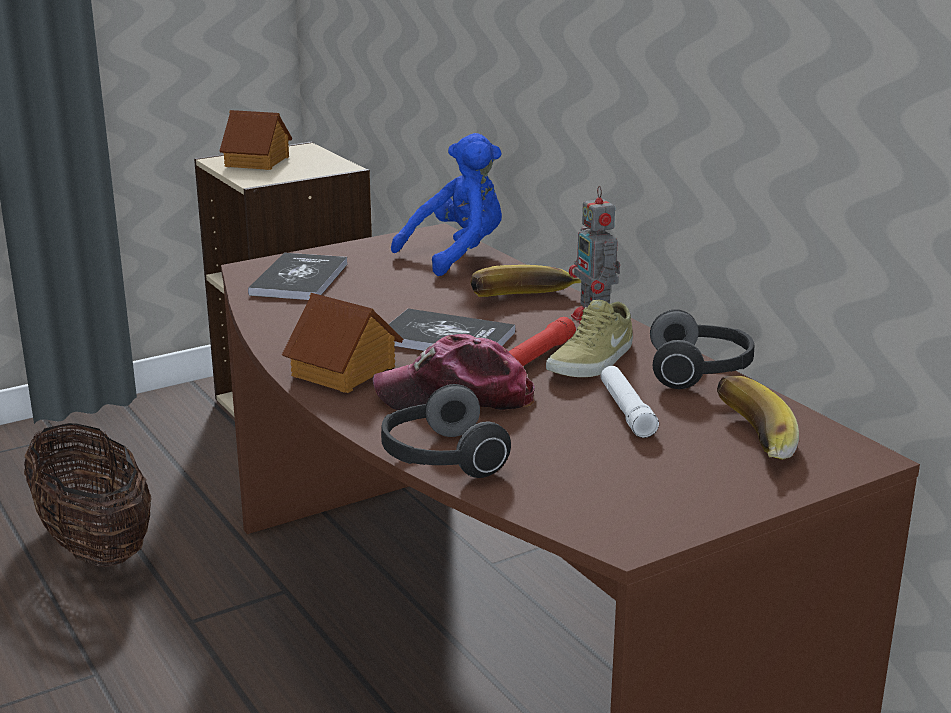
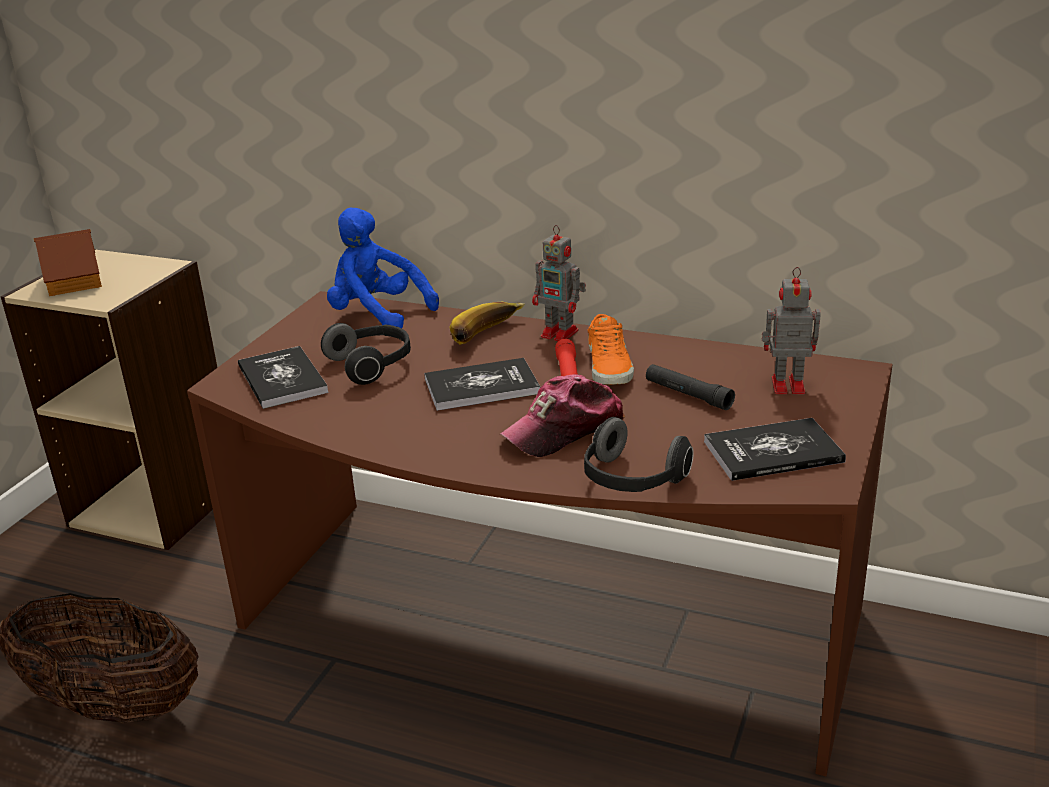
camera: 35 degrees left, 5 degrees up
toy house [282,293,403,393] -> none
blue plush toy [391,133,502,276] -> blue plush toy turned 75 degrees counterclockwise [327,208,439,329]
beige shoe [546,300,633,377] -> orange shoe [587,314,634,385]
white flashlight [601,366,659,438] -> black flashlight [646,364,735,410]
headphones [650,309,754,389] -> headphones moved to [321,323,411,385]
banana [717,376,799,460] -> toy robot [762,267,821,394]
none -> book [704,418,846,481]

